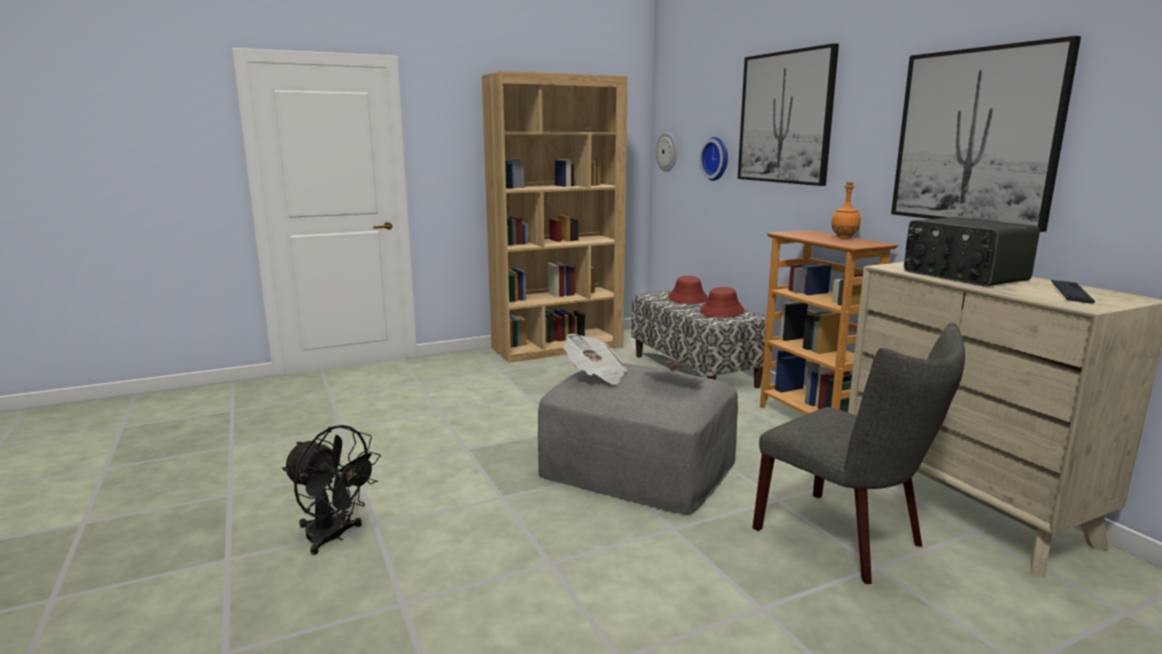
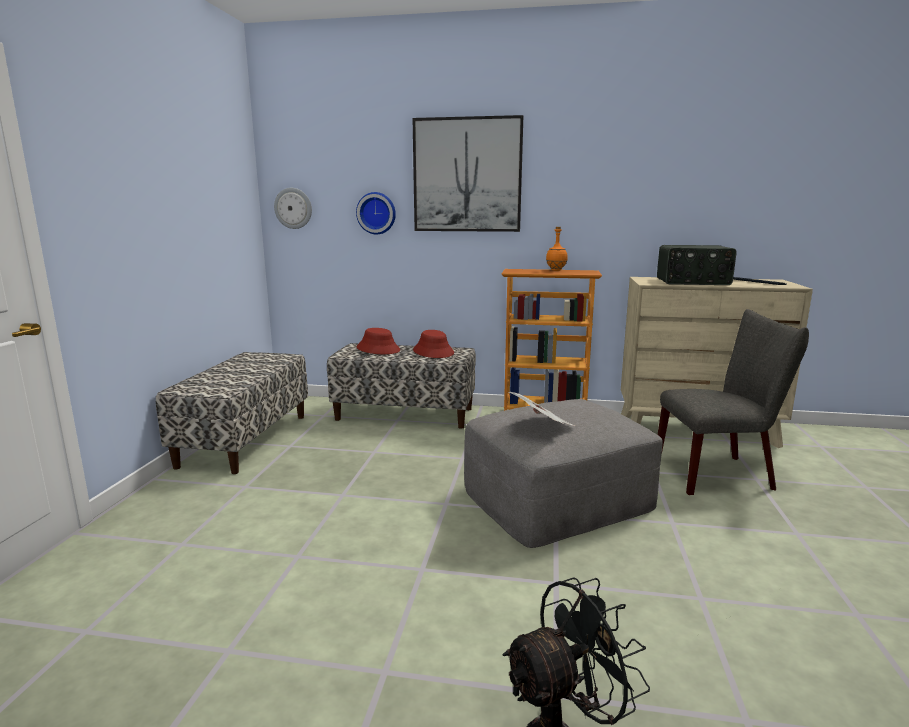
camera: 55 degrees left, 0 degrees up
brown bookcase [482,71,628,363] -> bench [156,352,308,474]
newspaper [641,353,703,377] -> none
picture [891,36,1081,232] -> none

